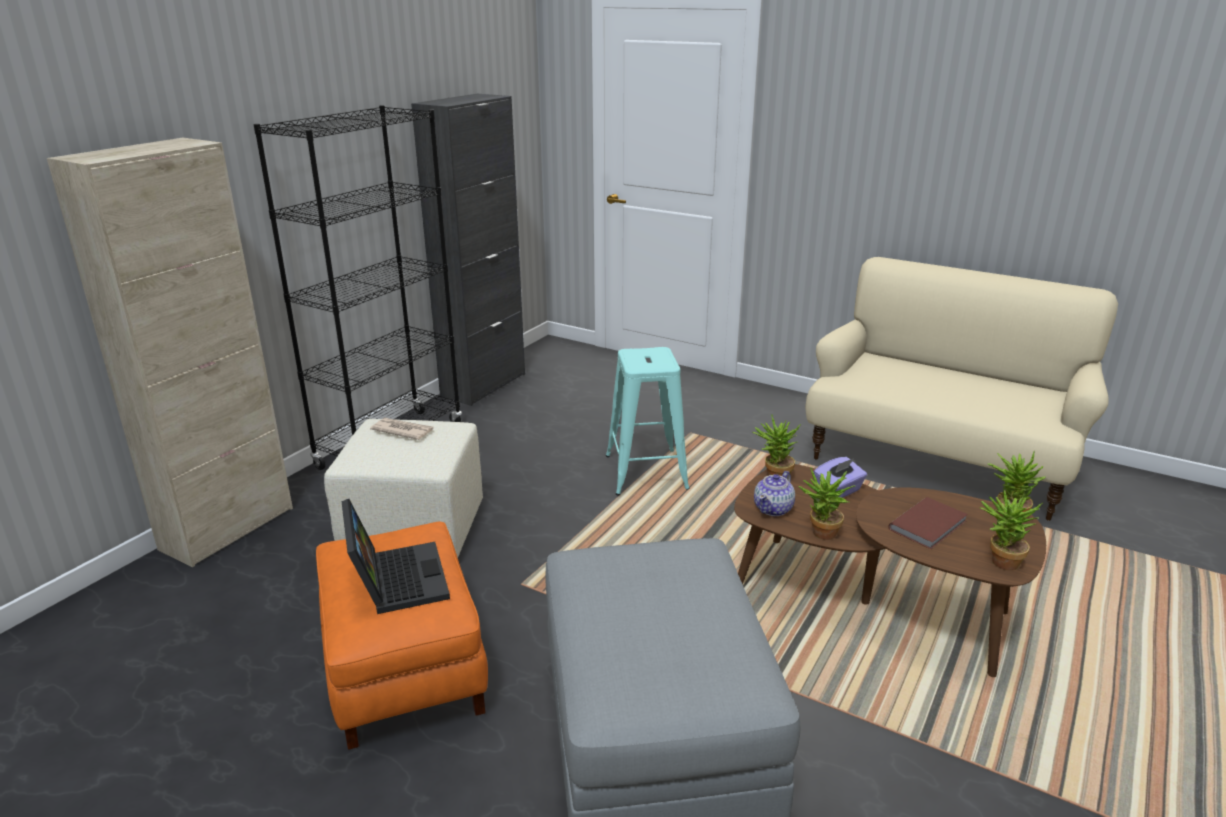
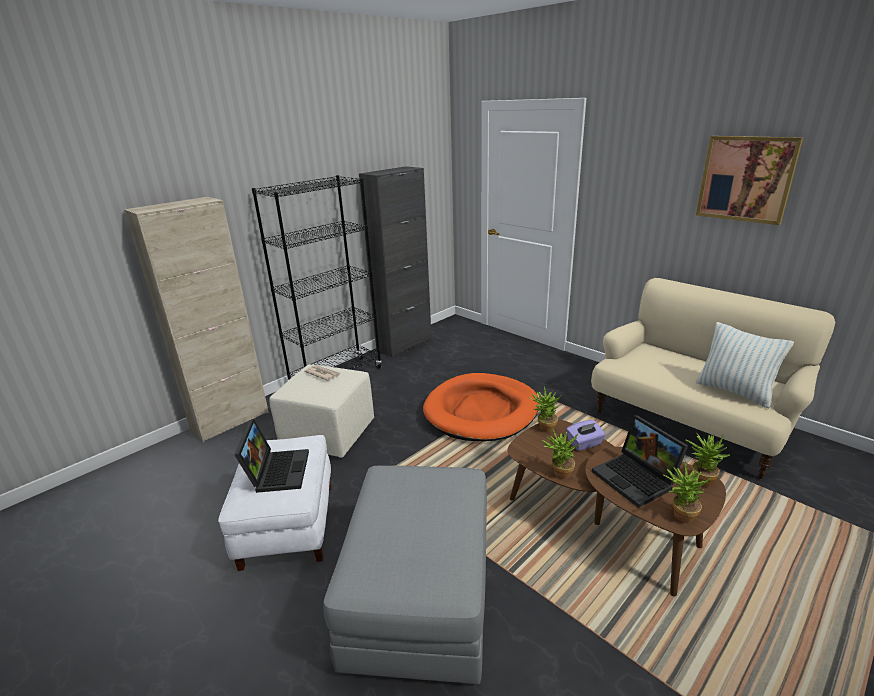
camera: 15 degrees right, 0 degrees up
orange ottoman [316,522,488,750] -> white ottoman [218,435,331,571]
turquoise stool [606,347,690,496] -> orange dog bed [423,373,539,442]
teapot [754,471,795,516] -> none
brown book [889,497,968,549] -> laptop [592,415,688,508]
none -> picture [696,136,803,225]
none -> pillow [696,322,794,408]

